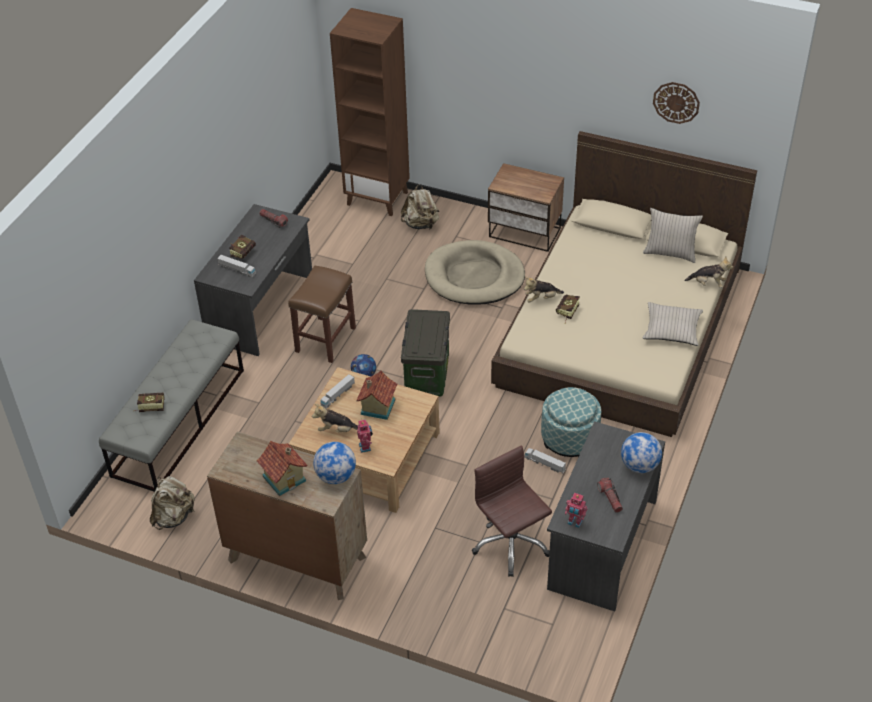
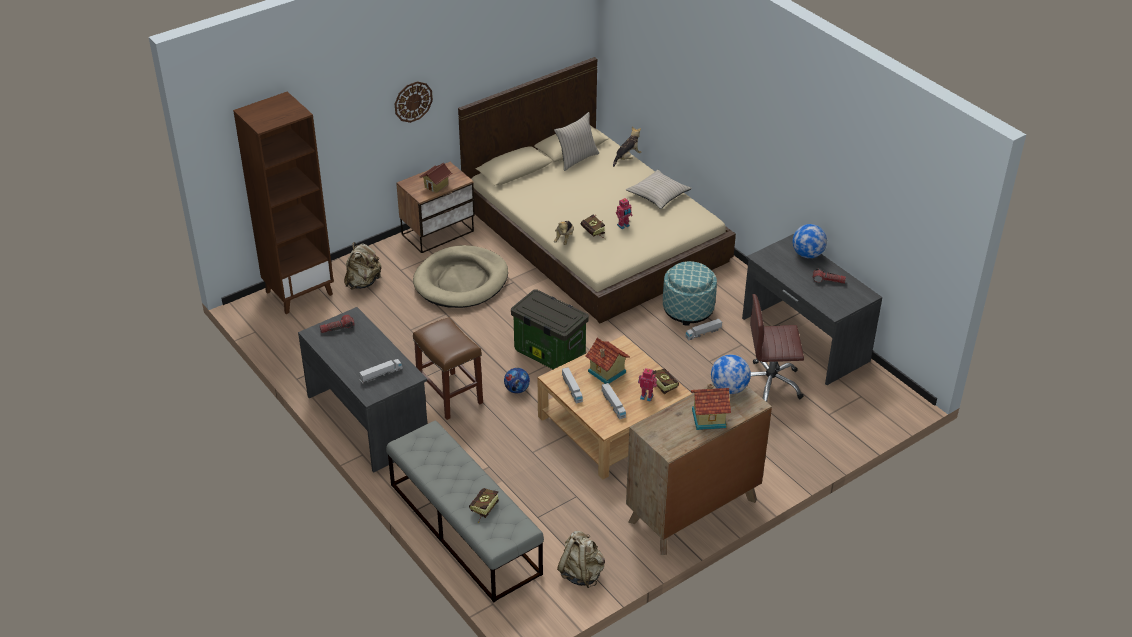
camera: 60 degrees left, 5 degrees down
book [229,234,256,259] -> book moved to [653,369,679,394]
plush toy [312,404,358,432] -> toy truck [602,383,626,419]
toy robot [565,493,588,528] -> toy robot moved to [616,198,633,229]
wall clock [653,82,700,124] -> wall clock moved to [395,81,433,123]
none -> toy house [419,163,453,193]

